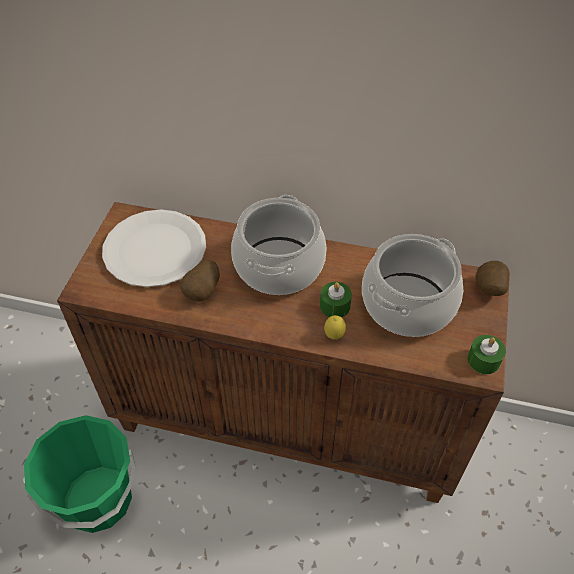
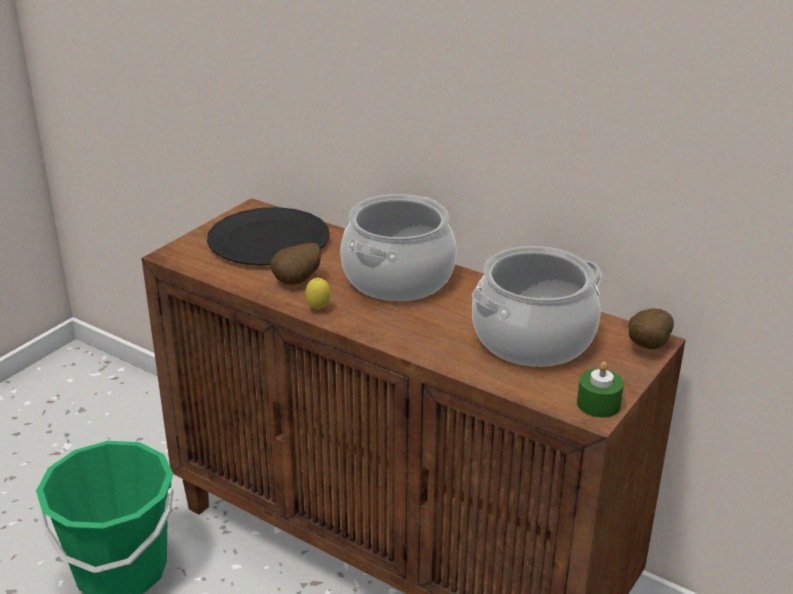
camera: 20 degrees right, 20 degrees down
white plate [102,210,206,287] -> black plate [207,207,330,266]
green candle [320,282,352,318] -> none
lemon [324,315,346,340] -> lemon moved to [305,277,331,310]

